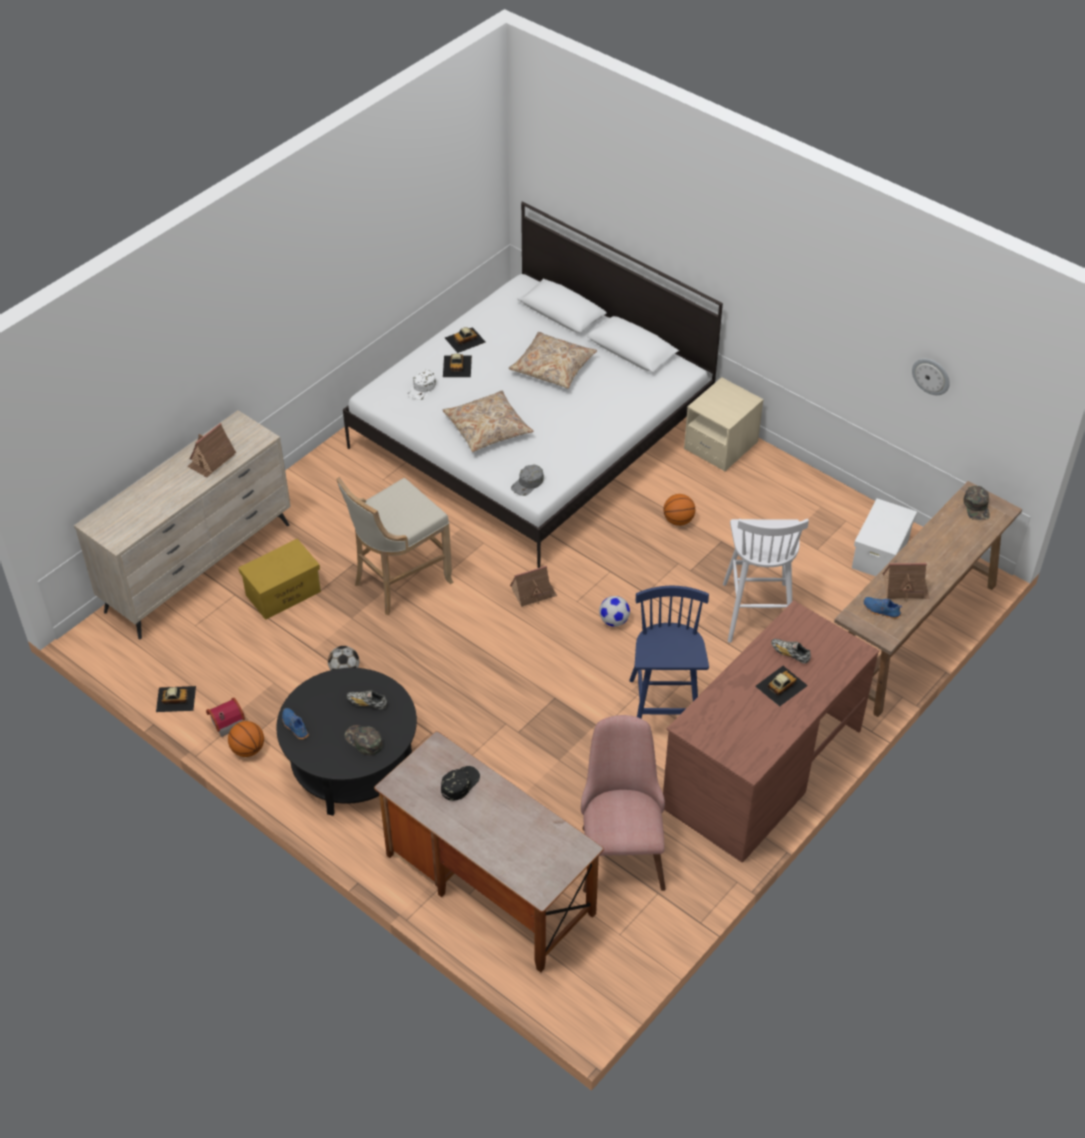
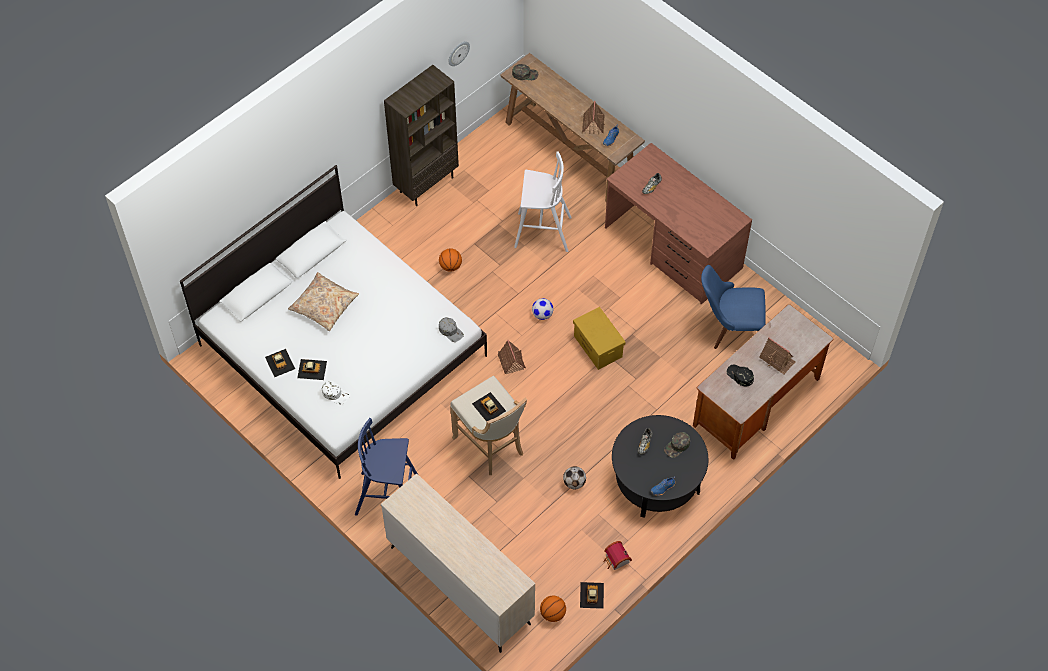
camera: 85 degrees left, 10 degrees up
toy house [187,423,236,477] -> toy house moved to [759,337,795,374]
basketball [228,721,264,757] -> basketball moved to [540,596,566,622]
yellow storage box [238,539,321,620] -> yellow storage box moved to [573,307,626,370]
beige pillow [442,391,533,452] -> none
pink chair [581,715,666,893] -> blue chair [701,265,766,349]
blue stool [629,586,709,719] -> blue stool moved to [355,418,418,515]
beige nightstand [684,377,764,472] -> none
toy car [756,666,808,706] -> toy car moved to [472,392,506,422]
white storage box [852,498,917,576] -> none
none -> brown bookcase [384,65,459,206]

